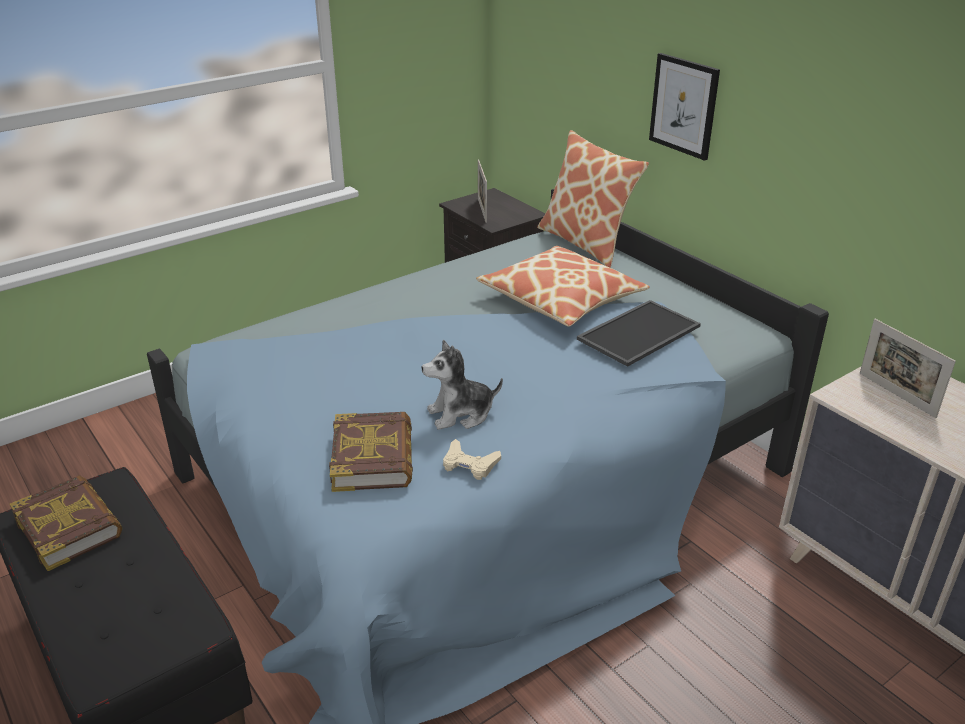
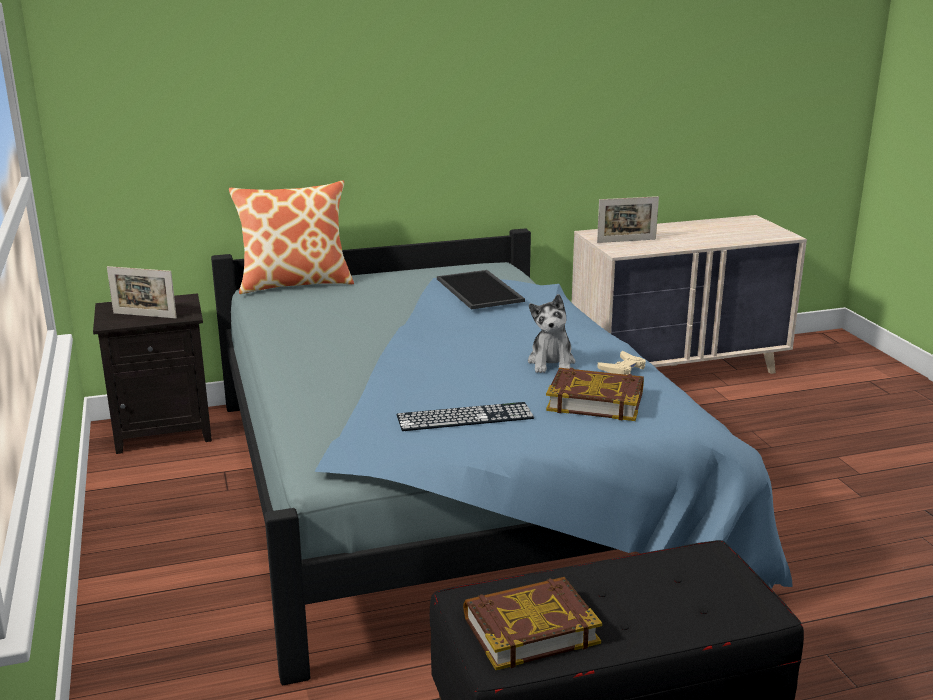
camera: 70 degrees left, 10 degrees down
pillow [476,246,650,327] -> none
picture [649,53,720,161] -> none
none -> keyboard [397,402,534,431]

